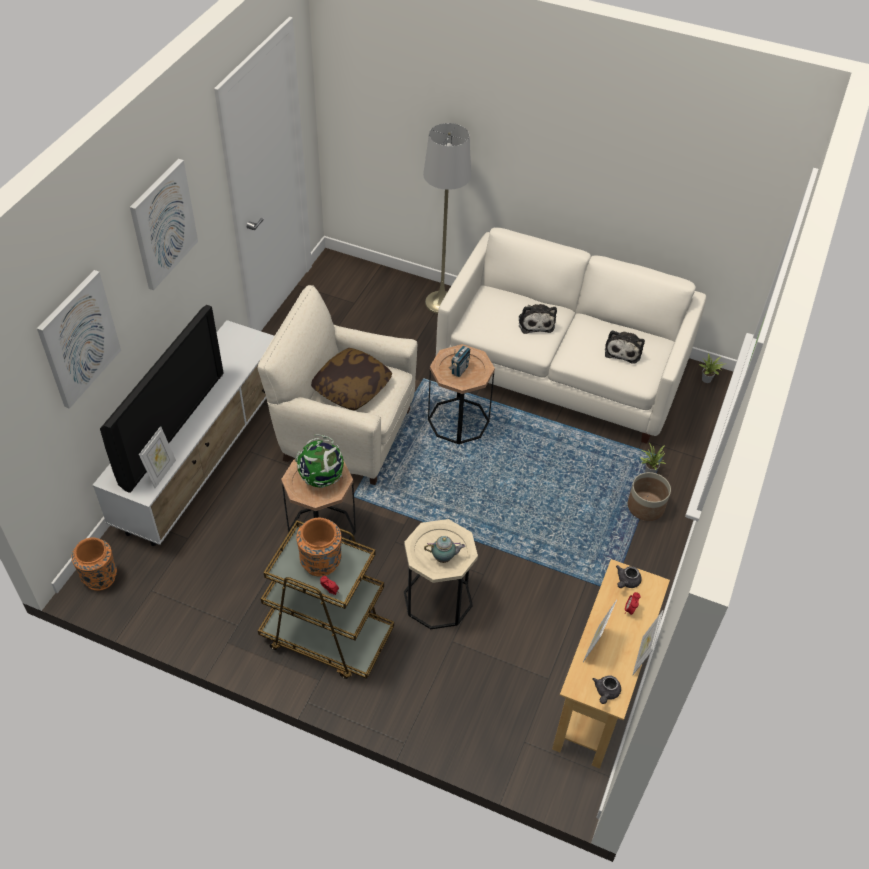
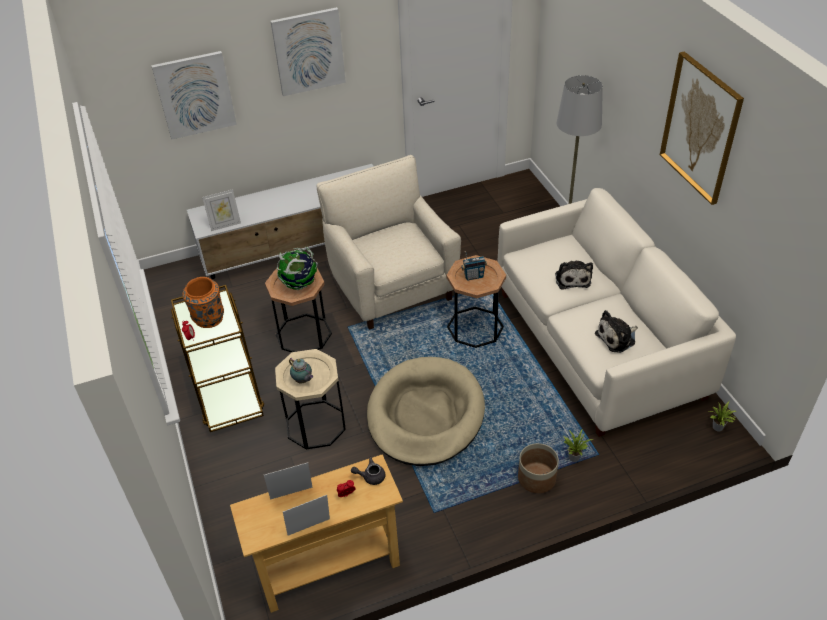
camera: 50 degrees right, 5 degrees down
orange vase [72,538,117,591] -> none
television [100,305,224,493] -> none
pillow [311,348,392,411] -> none
plush toy [519,304,557,334] -> plush toy turned 45 degrees counterclockwise [555,261,593,290]
grey teapot [592,675,621,704] -> none
none -> beige dog bed [367,357,485,466]
none -> picture [660,51,744,205]

